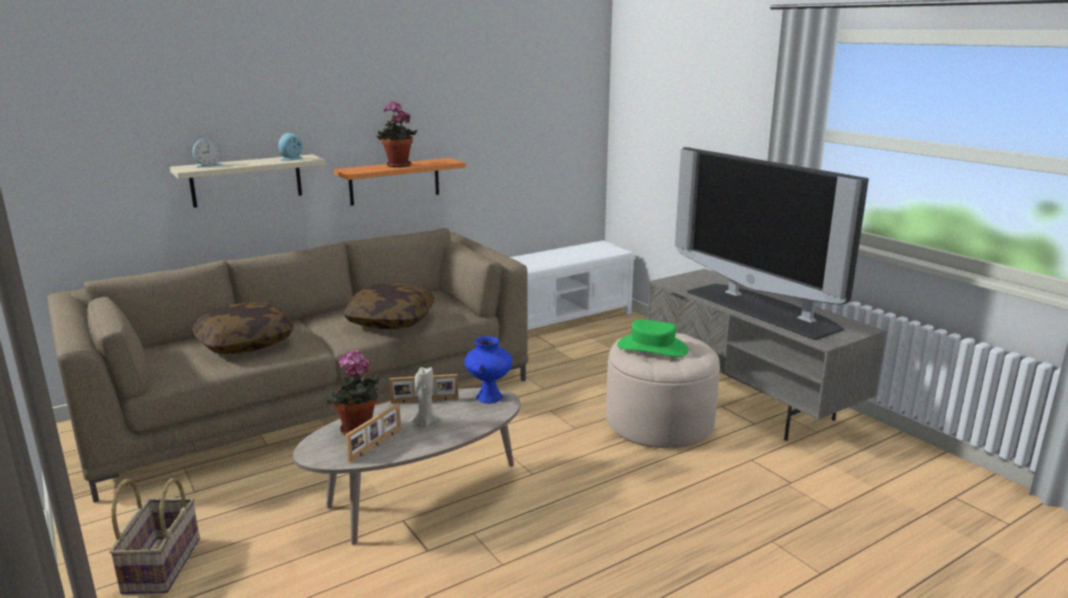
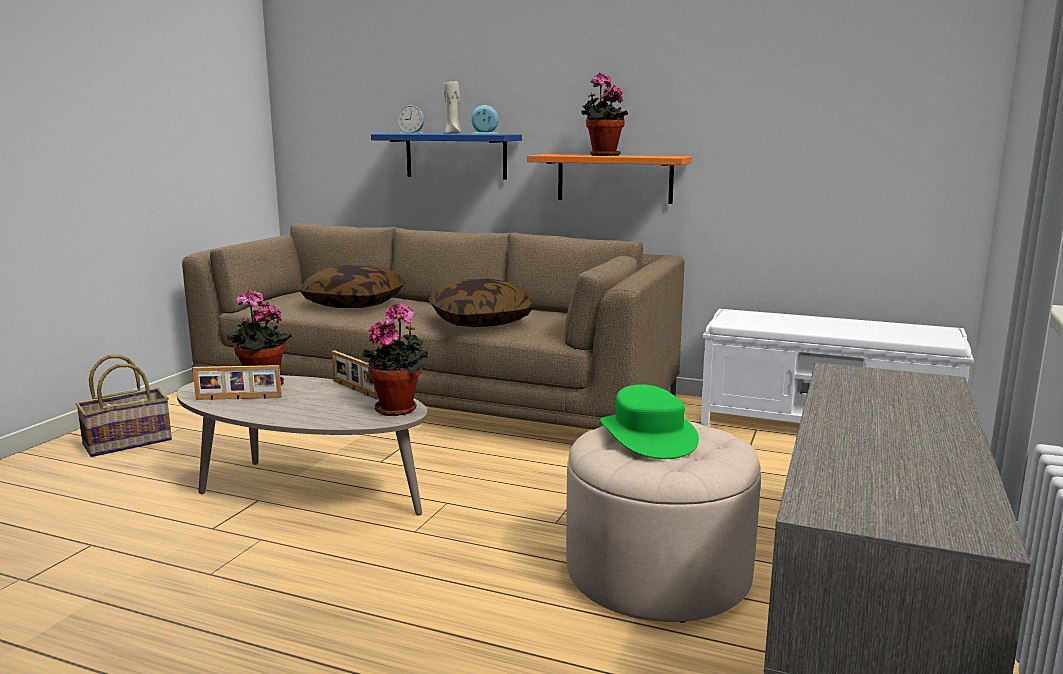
camera: 55 degrees right, 5 degrees down
beige shelf [170,154,326,208] -> blue shelf [371,134,522,179]
beige candle [411,367,441,427] -> beige candle moved to [444,81,461,134]
blue vase [464,336,512,404] -> potted plant [362,303,428,416]
television [675,147,869,340] -> none

